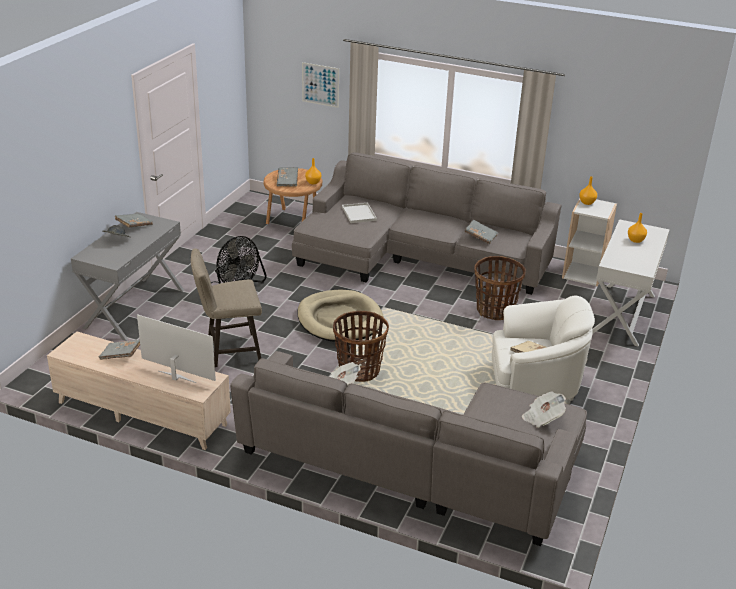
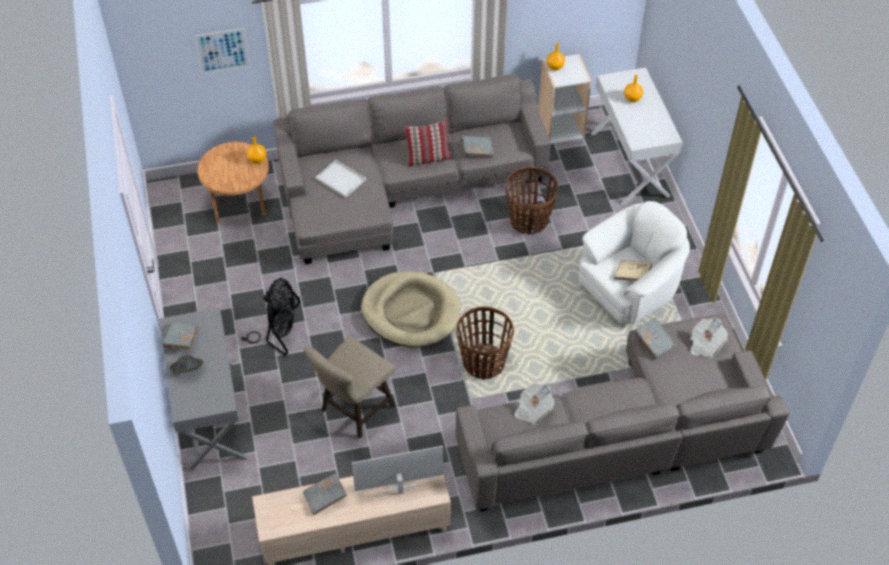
camera: 35 degrees left, 20 degrees up
grey book [276,167,298,187] -> grey book moved to [635,318,677,359]
none -> pillow [404,120,452,167]

